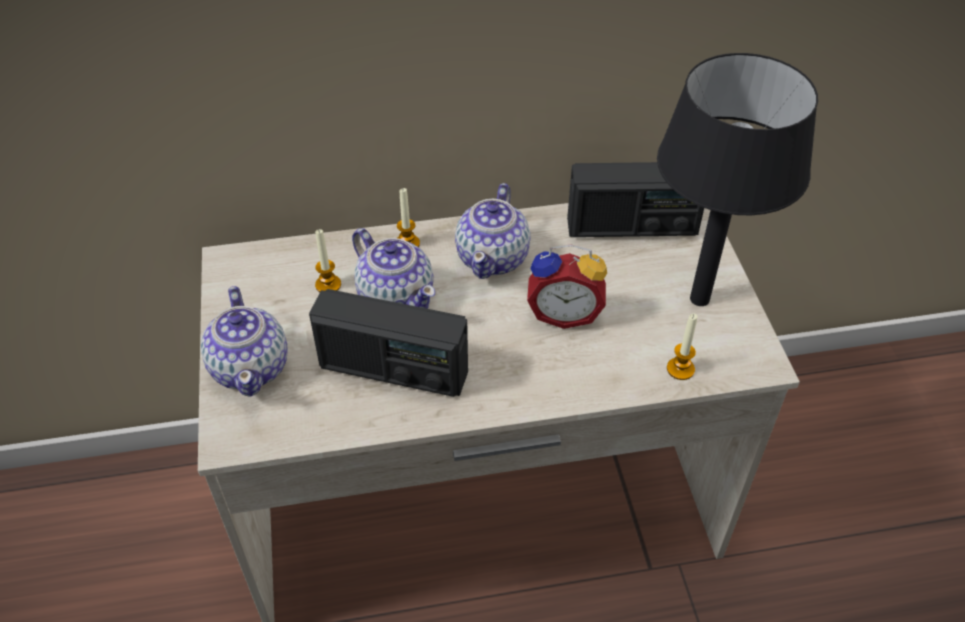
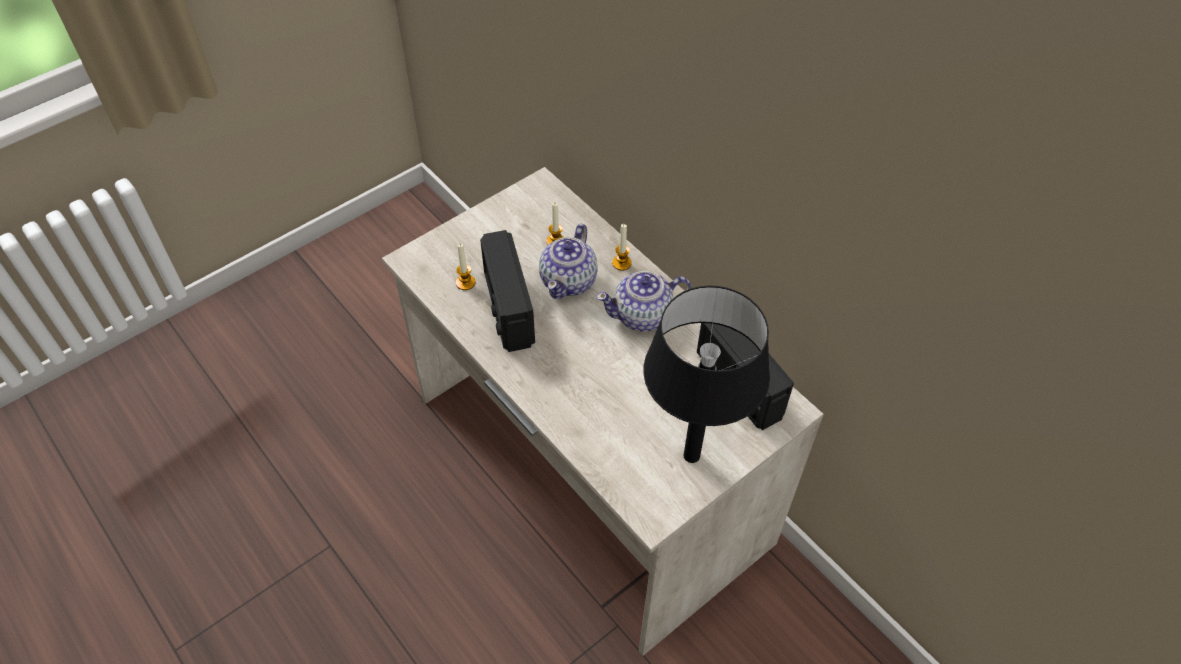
camera: 60 degrees right, 5 degrees up
teapot [201,286,288,397] -> none
alarm clock [527,245,607,329] -> none
candle [667,314,698,380] -> candle moved to [456,244,475,290]

